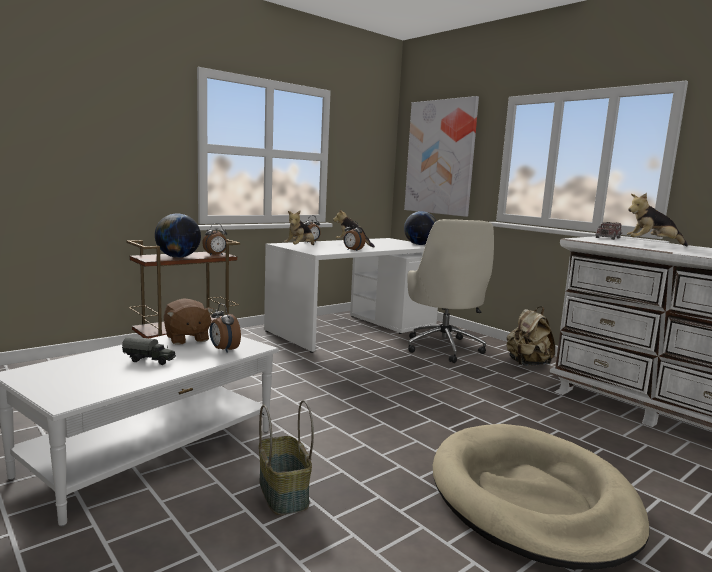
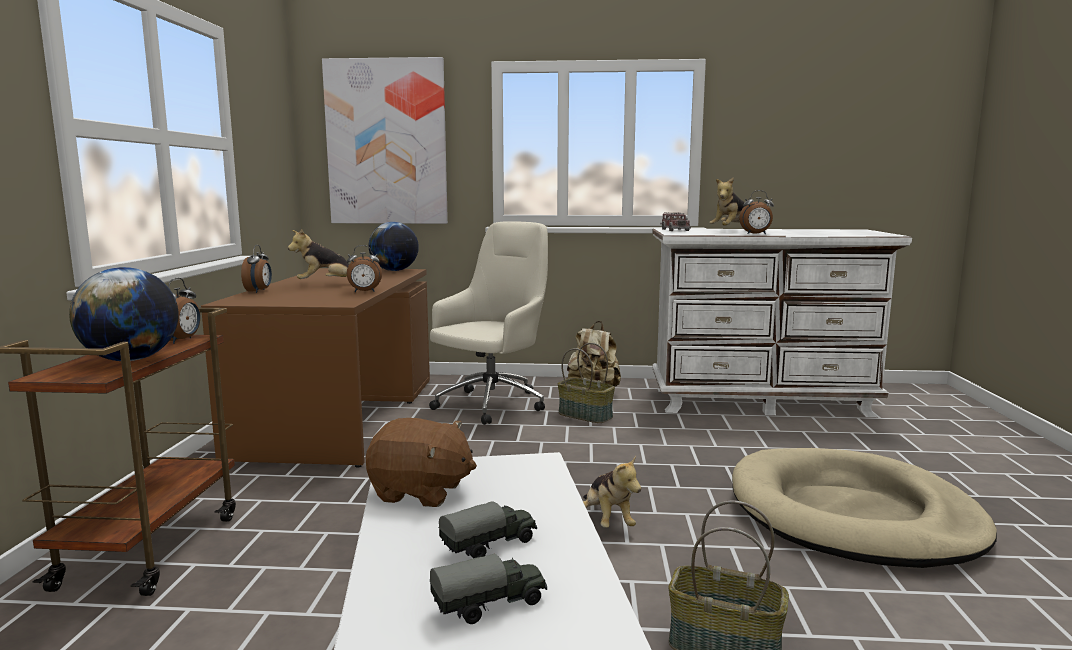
camera: 45 degrees left, 0 degrees up
alarm clock [210,303,241,353] -> alarm clock moved to [739,190,774,234]
white desk [264,238,438,353] -> brown desk [201,268,430,468]
plush toy [284,211,314,245] -> plush toy moved to [583,455,641,528]
beige office chair [407,219,494,363] -> beige office chair turned 90 degrees counterclockwise [429,221,548,425]
none -> toy truck [429,554,547,624]
none -> basket [558,343,615,423]

